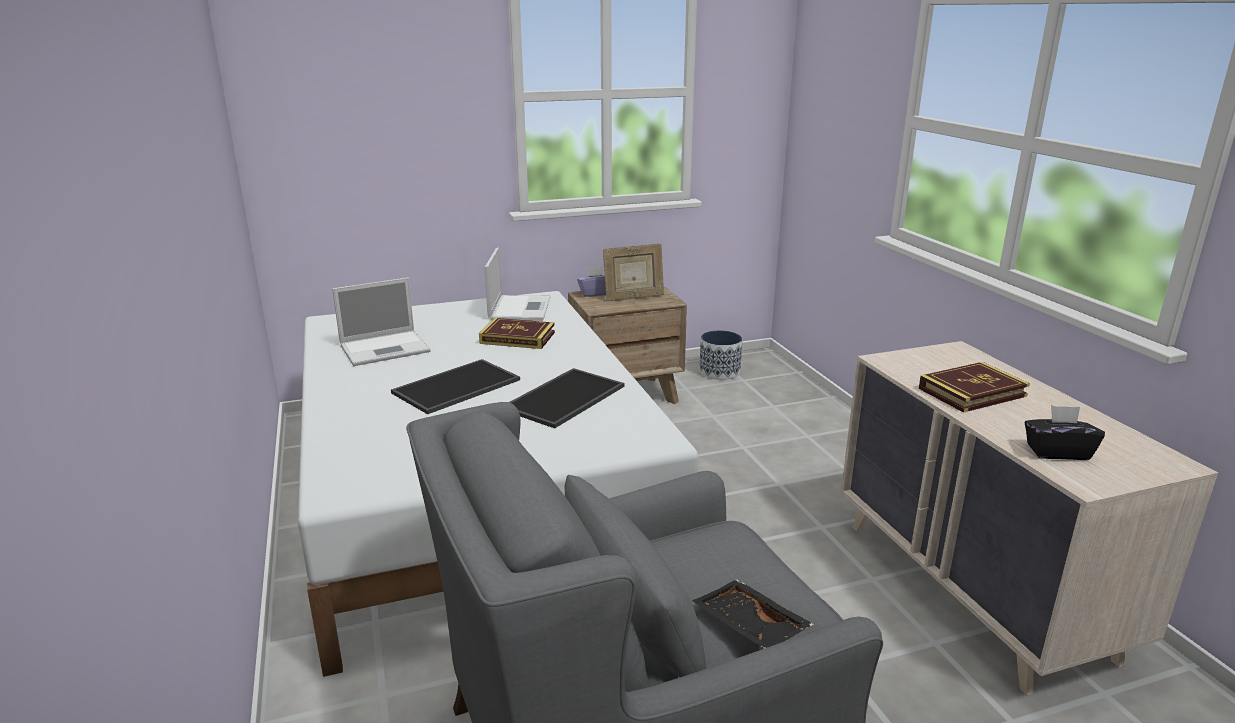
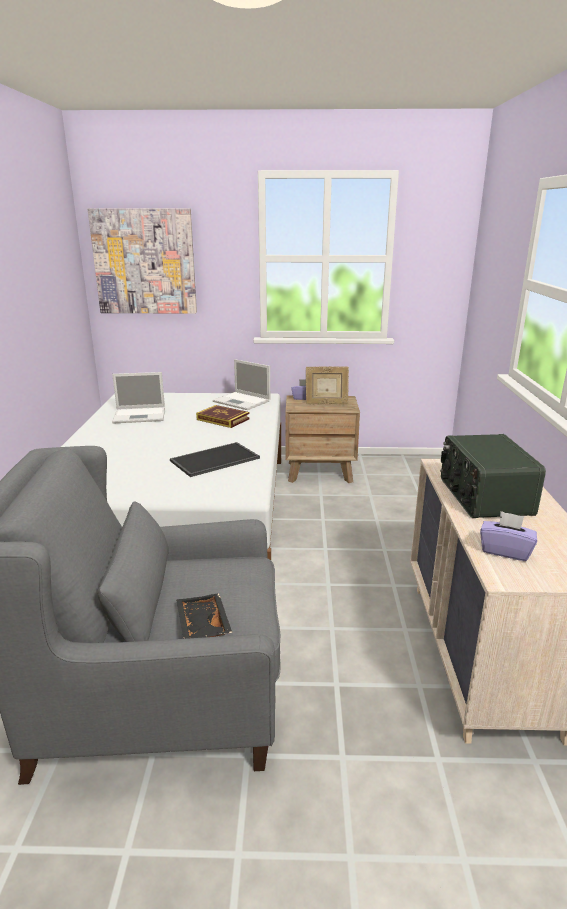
camera: 20 degrees right, 0 degrees up
tray [391,359,520,414] -> none
laptop [484,248,551,321] -> laptop turned 105 degrees clockwise [213,359,270,410]
planter [699,330,742,380] -> none
book [919,362,1030,413] -> radio [440,434,546,518]
black tissue box [1025,405,1105,460] -> purple tissue box [480,511,537,561]
none -> picture [88,208,197,314]

